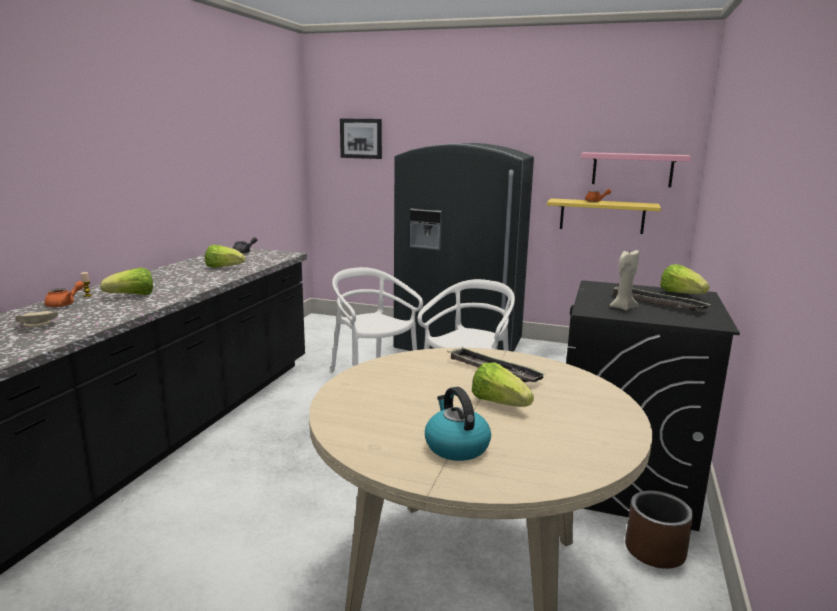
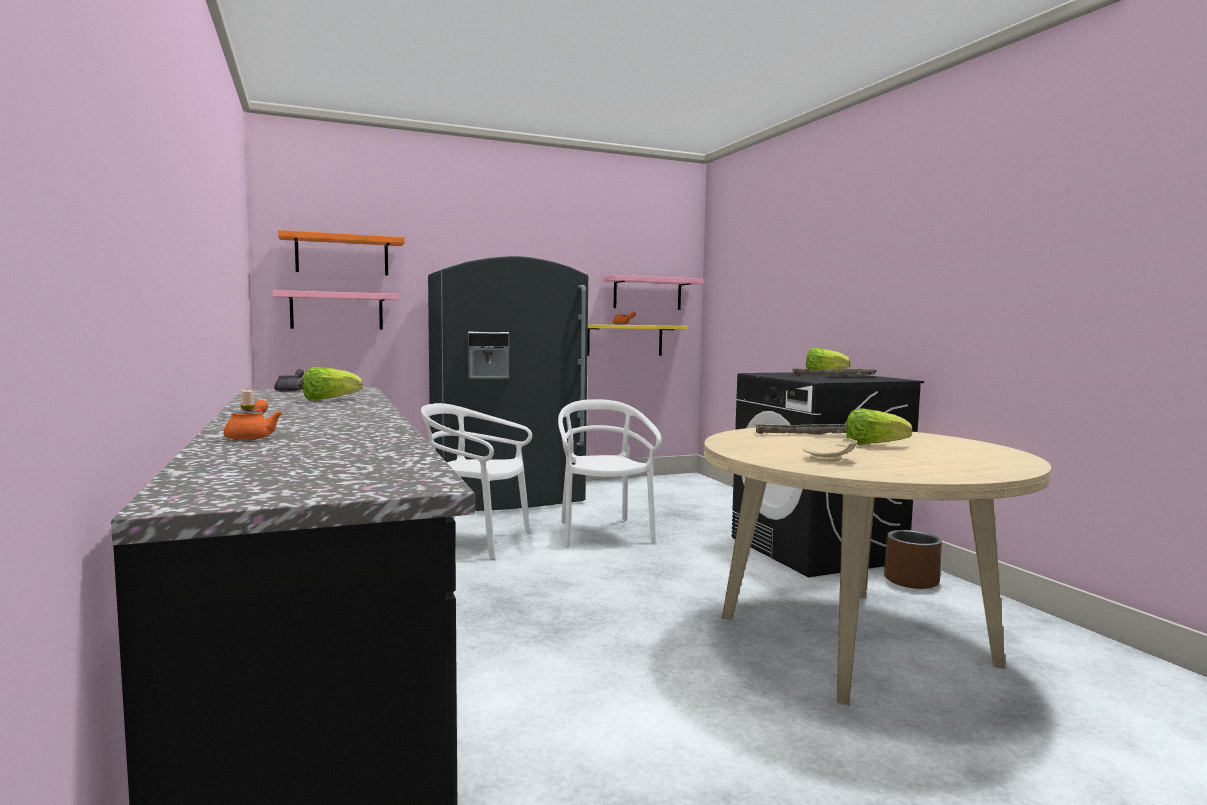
camera: 40 degrees left, 10 degrees down
beige plate [15,311,58,327] -> beige plate moved to [802,438,857,462]
lettuce [100,268,153,295] -> none
picture [340,118,382,159] -> orange shelf [278,230,405,276]
kettle [425,387,491,461] -> none
beige candle [609,250,639,311] -> none
none -> pink shelf [272,290,399,330]

